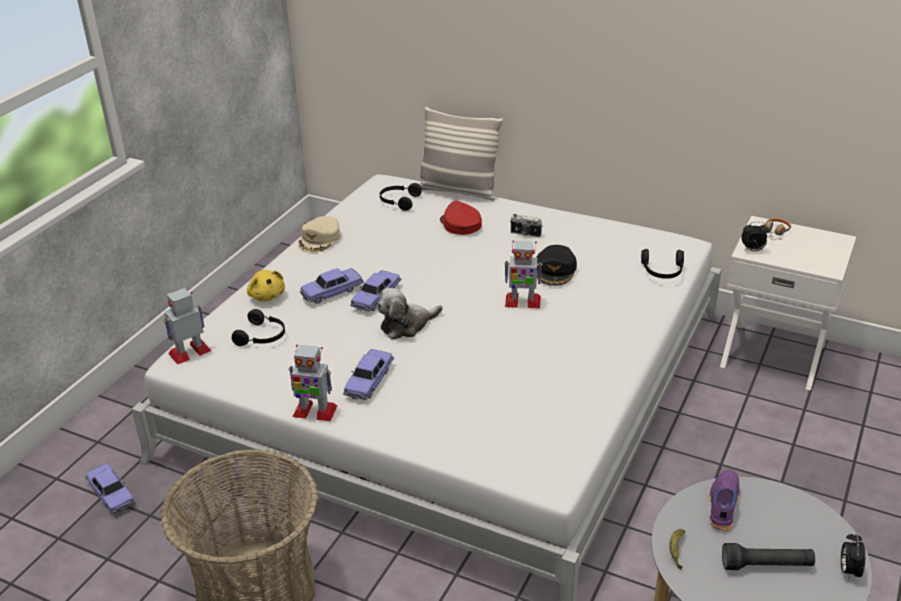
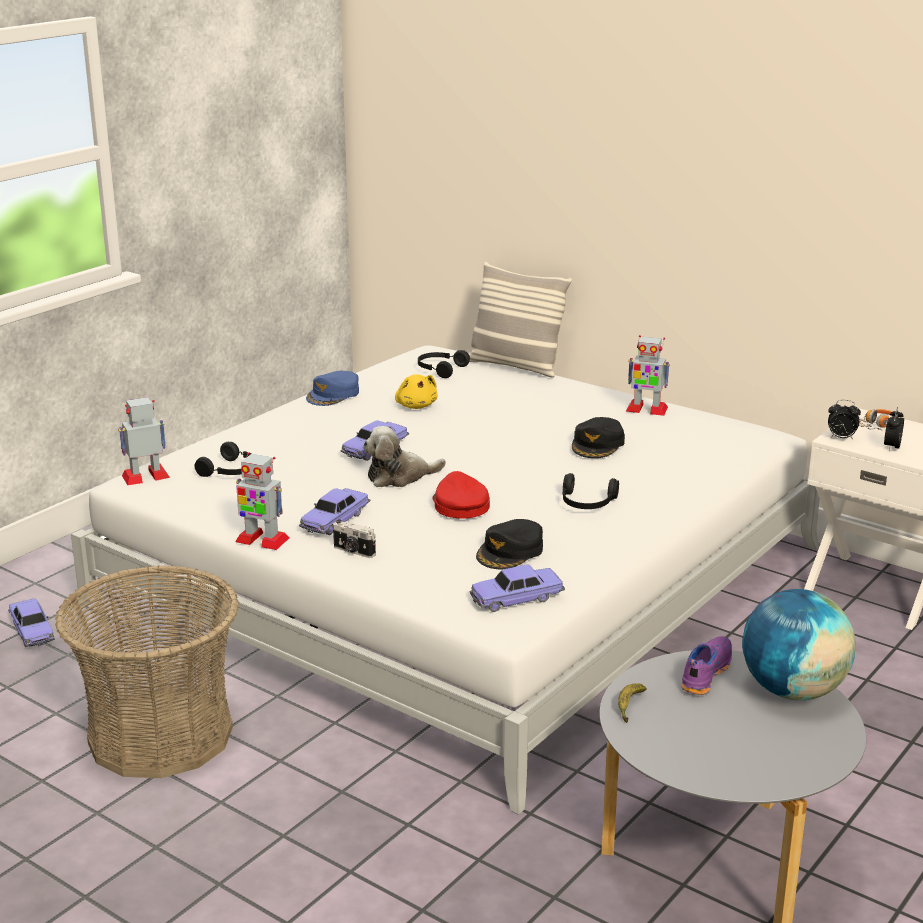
camera: 10 degrees right, 10 degrees down
yellow plush toy [247,270,285,301] -> yellow plush toy moved to [395,374,437,409]
beige cap [298,216,341,253] -> blue cap [306,371,359,406]
toy car [300,268,364,304] -> toy car moved to [470,564,565,612]
red cap [440,201,482,235] -> red cap moved to [433,471,490,518]
toy robot [504,241,542,308] -> toy robot moved to [626,335,670,416]
camera [510,214,542,238] -> camera moved to [333,519,376,558]
black headphones [641,249,684,279] -> black headphones moved to [563,473,619,509]
black flashlight [722,543,815,570] -> none
alarm clock [841,533,865,579] -> alarm clock moved to [884,407,904,451]
none -> black cap [476,519,543,569]
none -> globe [742,589,856,700]

